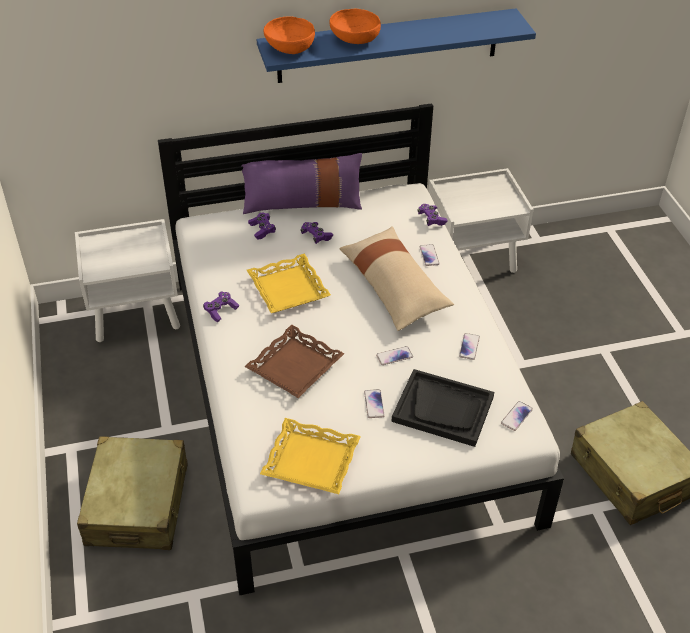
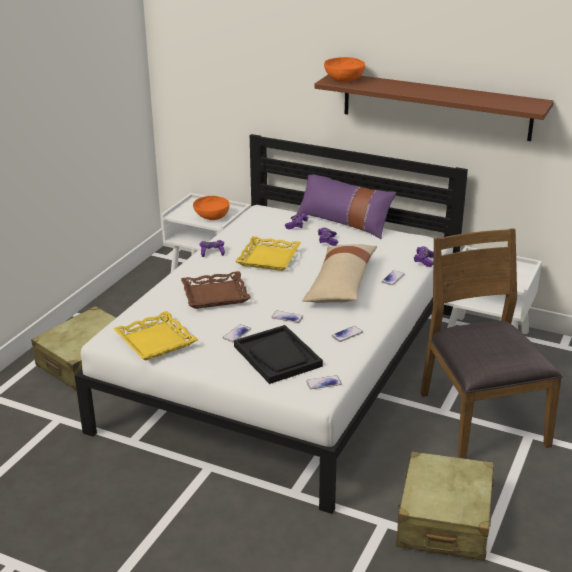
camera: 40 degrees right, 15 degrees down
blue shelf [257,8,536,83] -> brown shelf [314,75,554,141]
orange bowl [329,9,381,44] -> orange bowl moved to [193,196,229,220]
none -> brown chair [420,228,562,459]

